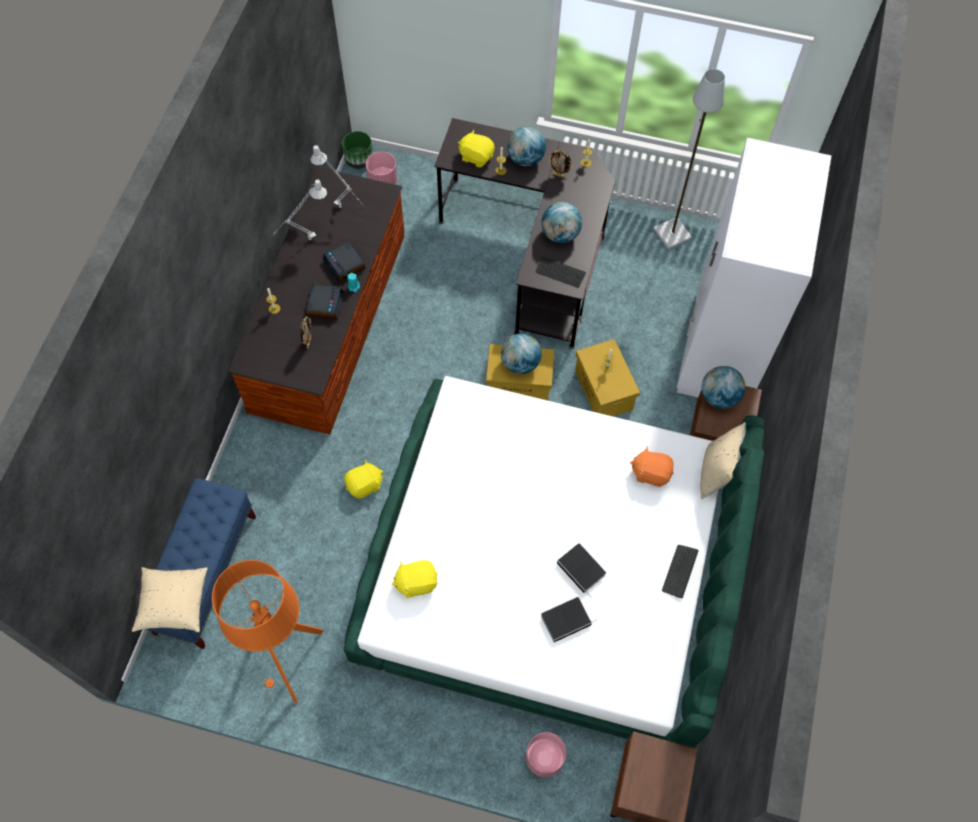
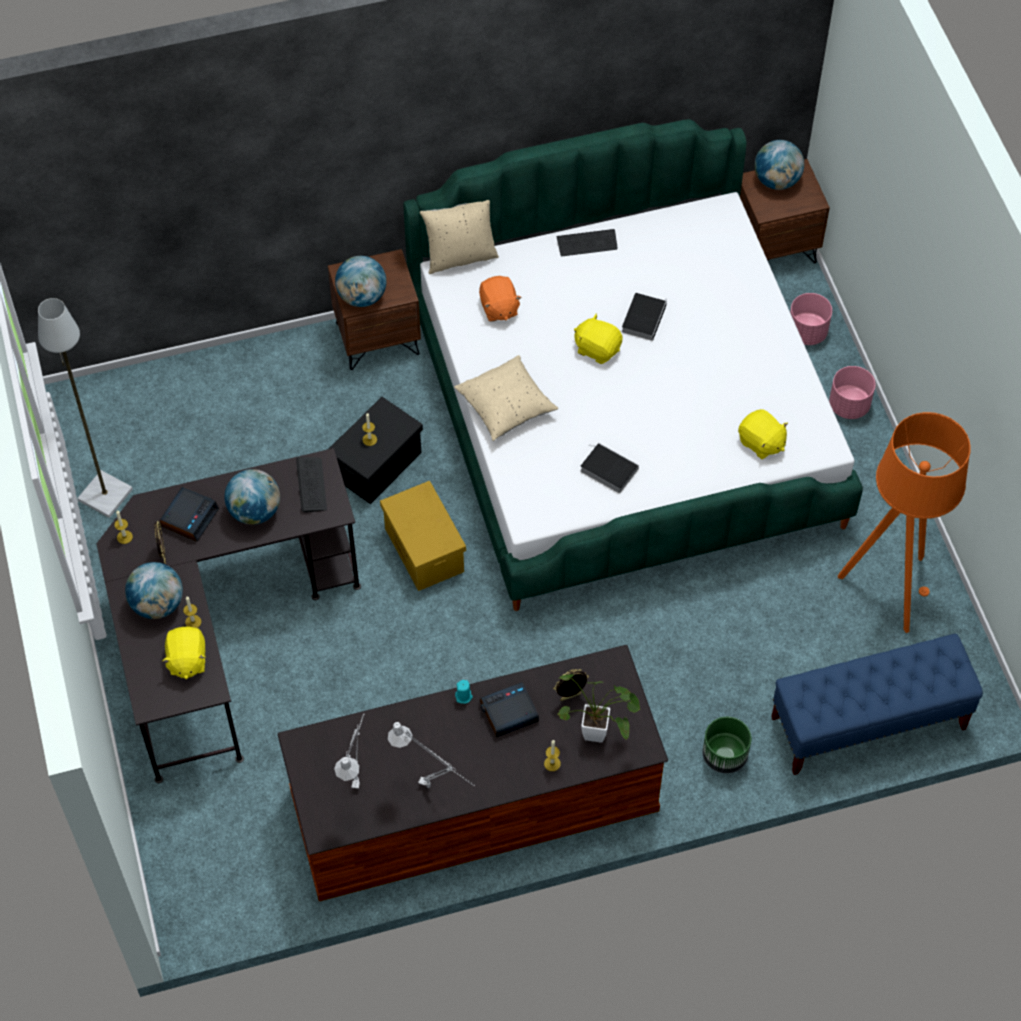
camera: 120 degrees left, 5 degrees down
beige pillow [132,567,208,632] -> beige pillow moved to [454,355,558,441]
alarm clock [323,241,365,282] -> alarm clock moved to [159,487,219,542]
green planter [342,131,373,169] -> green planter moved to [702,717,751,773]
yellow plush toy [344,459,383,499] -> yellow plush toy moved to [574,314,622,364]
pink planter [366,151,397,184] -> pink planter moved to [829,366,875,419]
globe [501,333,542,374] -> globe moved to [755,140,804,190]
book [541,597,597,642] -> book moved to [580,443,639,493]
yellow storage box [575,339,640,416] -> black storage box [329,397,423,504]
white wardrobe [677,138,832,397] -> none
none -> potted plant [558,674,640,743]

